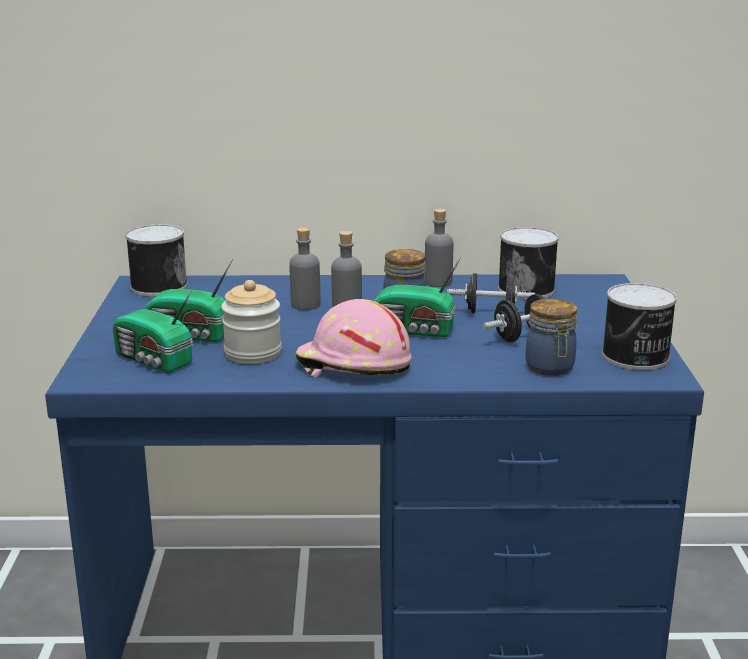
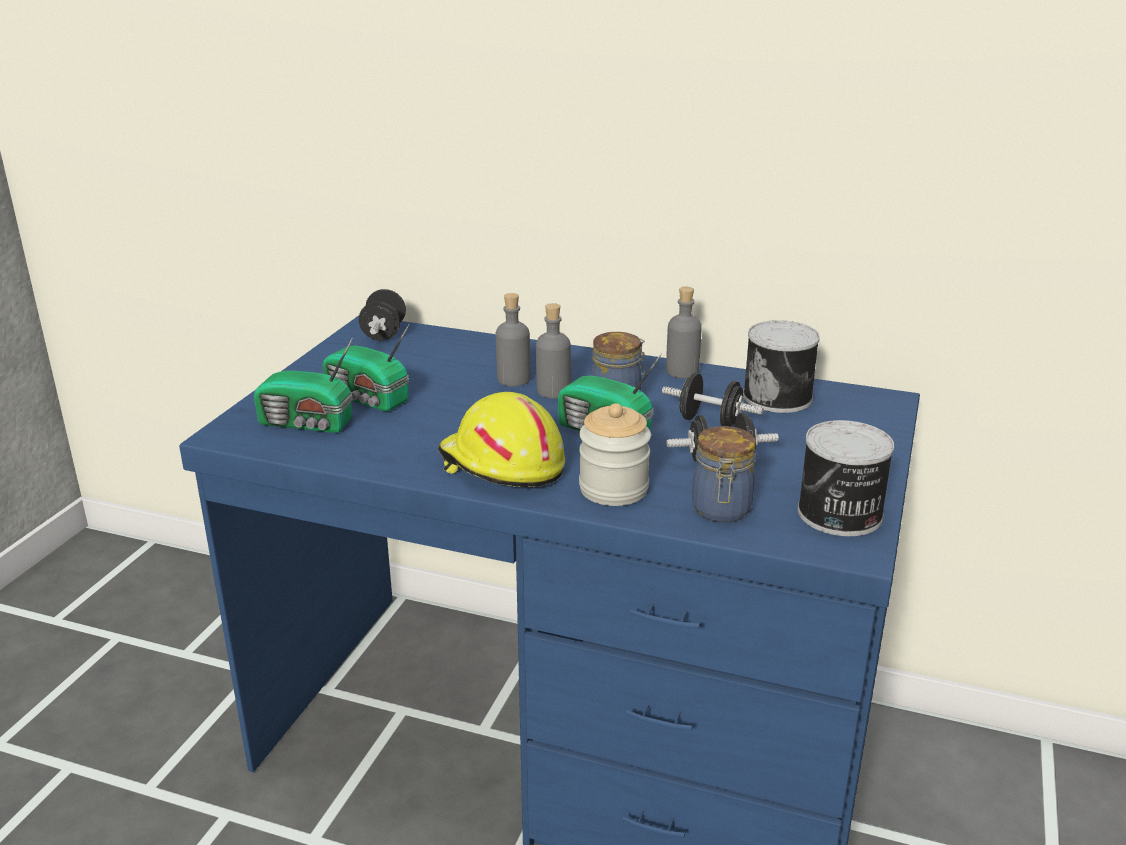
camera: 20 degrees right, 5 degrees up
radio [113,287,194,373] -> radio turned 45 degrees counterclockwise [254,338,353,433]
can [126,224,188,297] -> black dumbbell [359,289,406,341]
jar [221,280,281,364] -> jar moved to [579,403,651,506]
pink hard hat [295,299,412,377] -> yellow hard hat [438,392,565,487]

